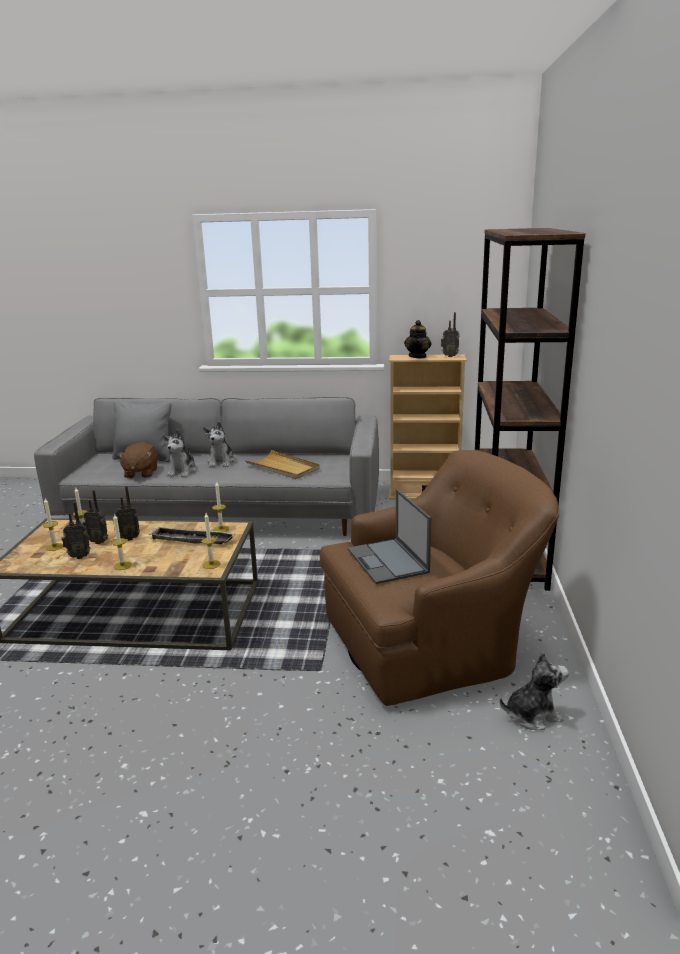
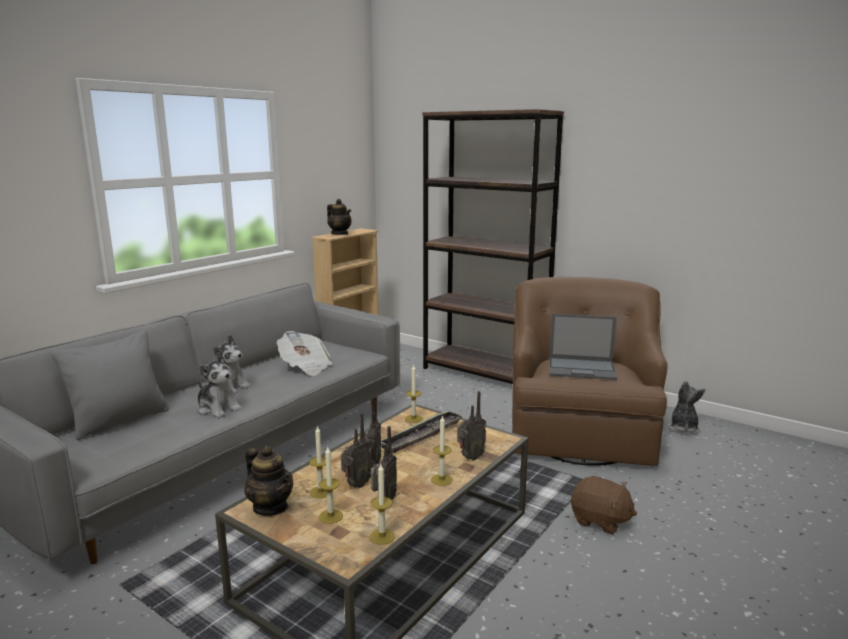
camera: 60 degrees left, 5 degrees down
brown plush toy [117,442,158,478] -> brown plush toy moved to [571,476,637,534]
candle [201,513,220,569] -> candle moved to [370,464,395,545]
beige tray [245,450,320,479] -> newspaper [277,331,332,376]
radio [441,312,459,357] -> radio moved to [457,391,486,460]
none -> teapot [245,446,293,516]

